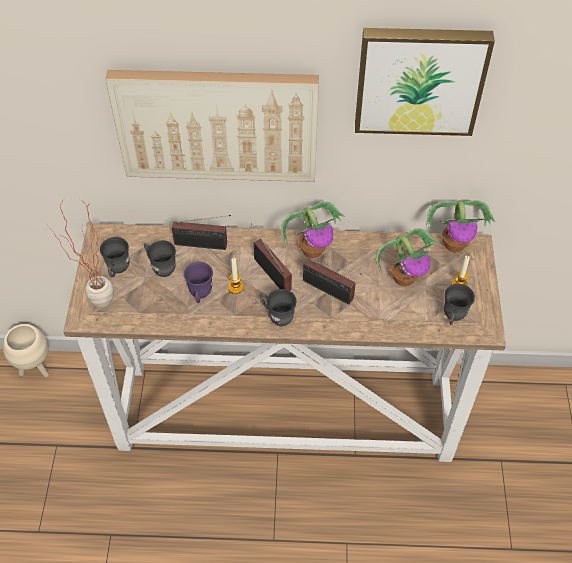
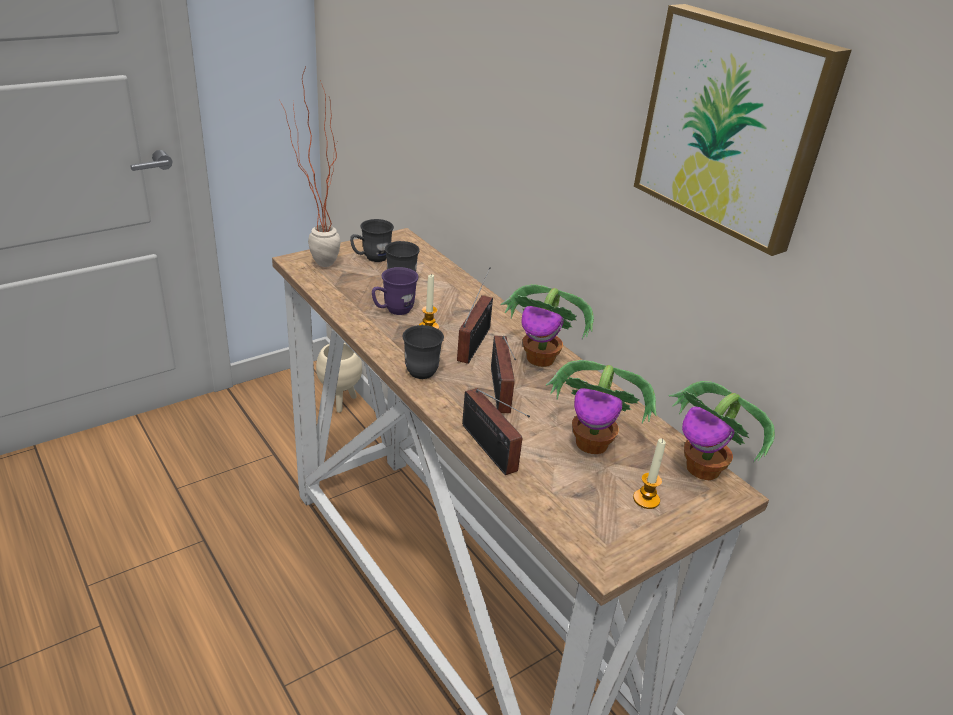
camera: 50 degrees right, 20 degrees down
picture [105,70,319,182] -> none
radio [172,215,231,250] -> radio moved to [462,388,530,475]
grey mug [444,284,475,325] -> none

